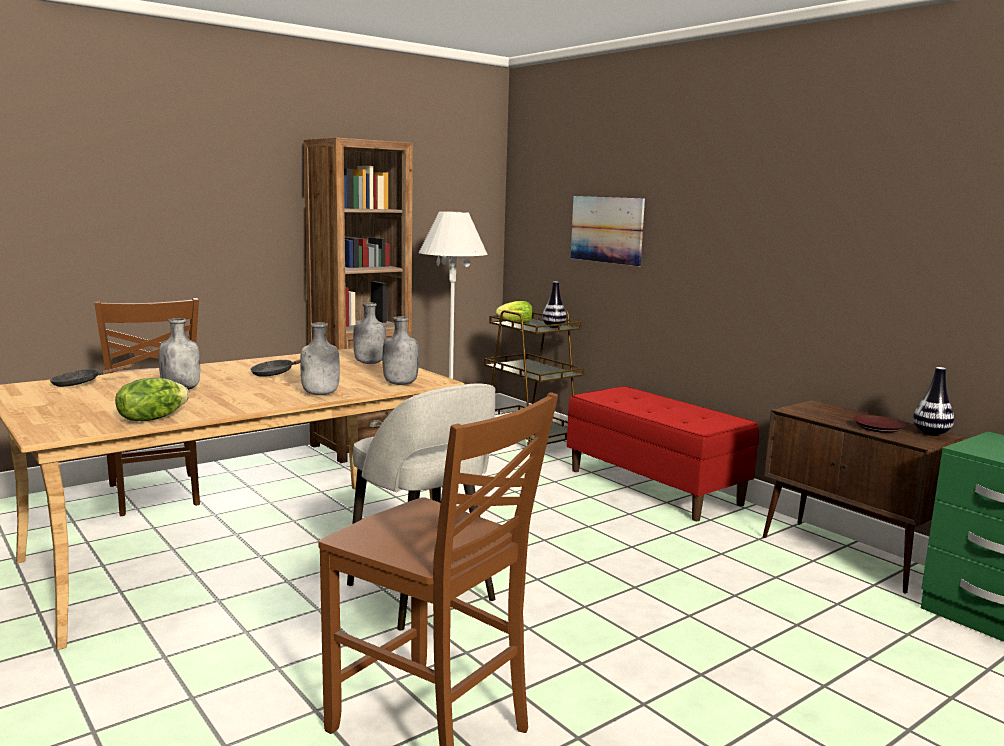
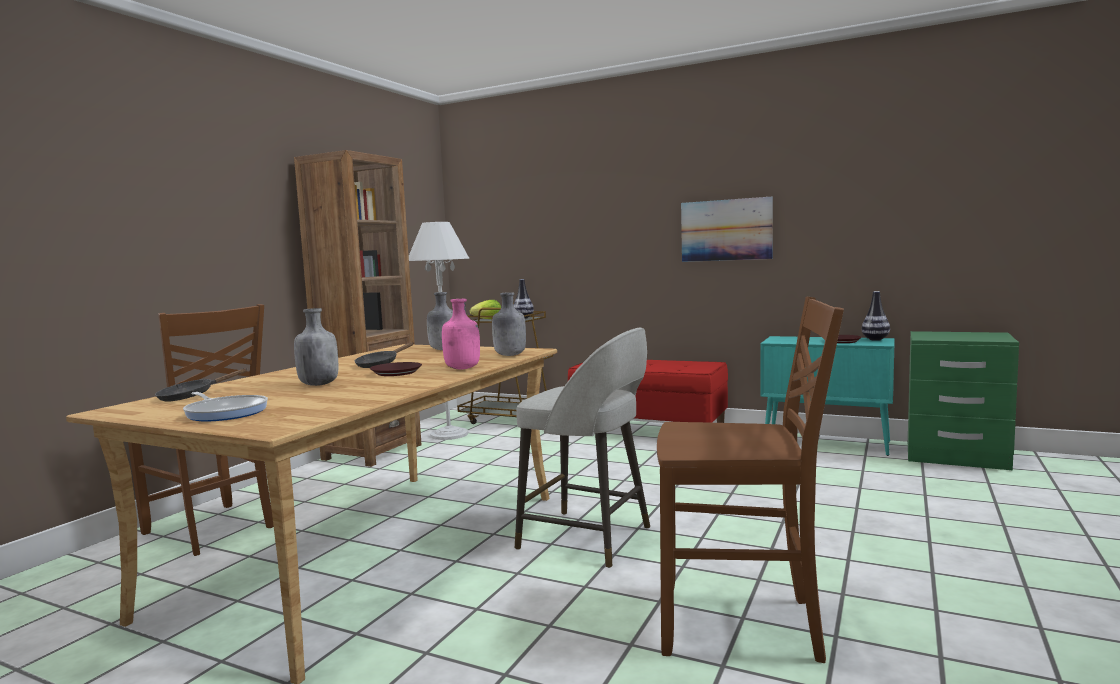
camera: 25 degrees left, 5 degrees down
lettuce [115,378,189,421] -> none
grey bottle [300,322,340,395] -> pink bottle [442,299,480,369]
picture [571,196,645,266] -> picture moved to [681,197,772,262]
brown cabinet [763,400,967,594] -> turquoise cabinet [760,336,895,456]
none -> frying pan [183,392,268,422]
none -> brown plate [370,362,422,376]

